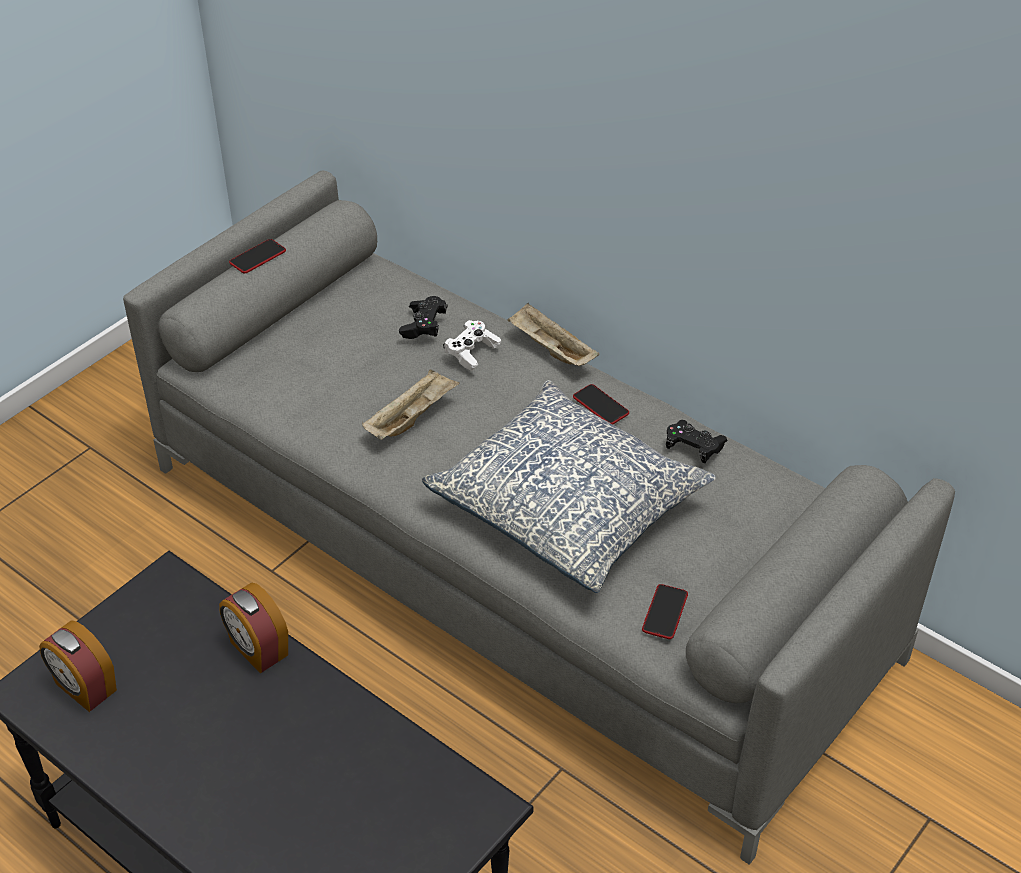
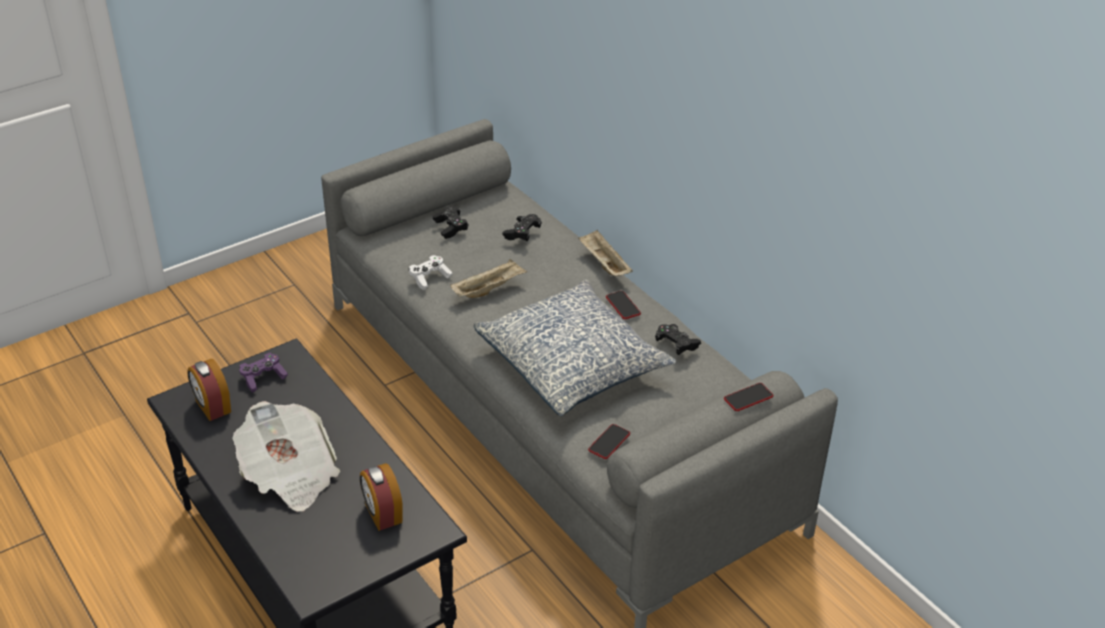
camera: 15 degrees right, 5 degrees down
alarm clock [219,582,288,674] -> alarm clock moved to [360,463,403,531]
phone [229,239,286,273] -> phone moved to [724,383,773,411]
white game controller [443,320,501,371] -> white game controller moved to [409,255,453,290]
none -> newspaper [233,401,340,511]
none -> purple game controller [239,353,288,393]
none -> black game controller [433,206,469,239]

